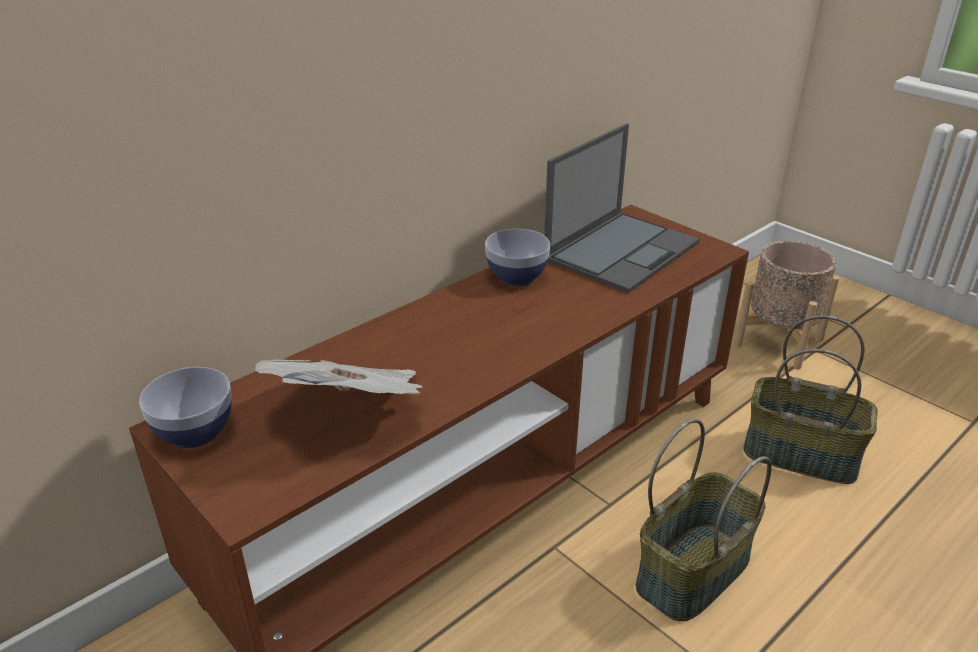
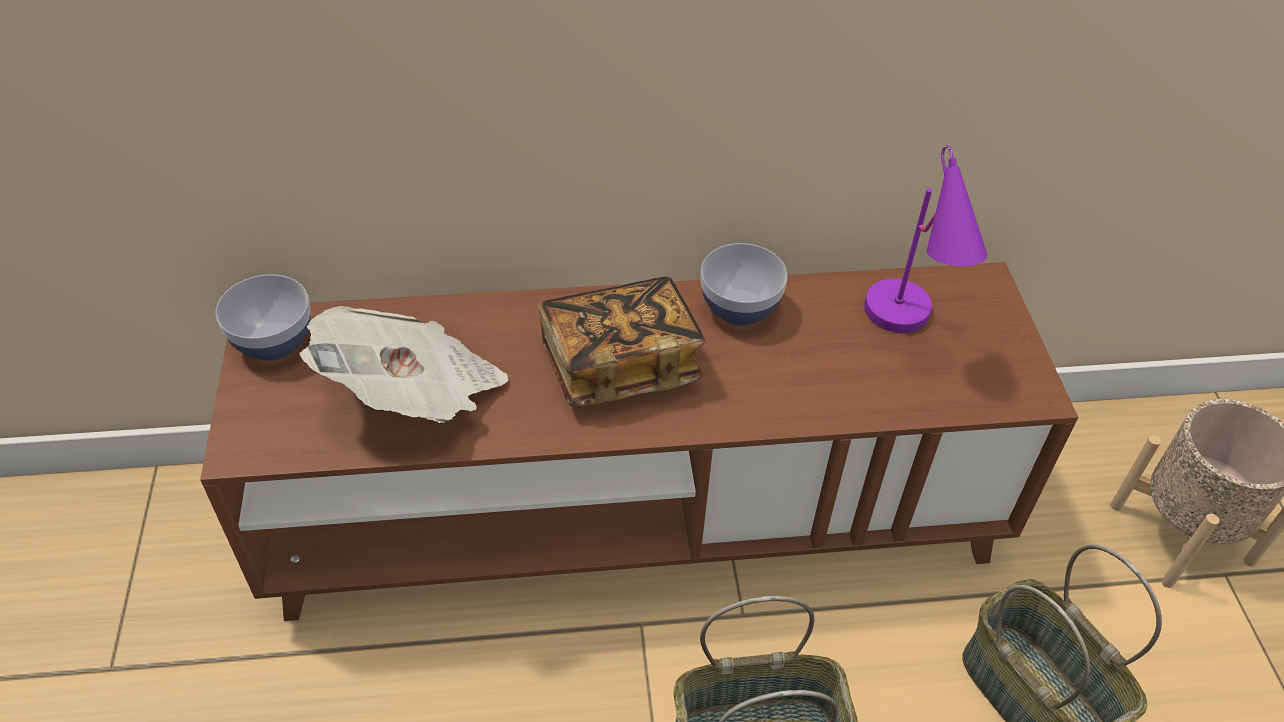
camera: 35 degrees right, 15 degrees up
laptop [544,123,700,293] -> purple table lamp [864,145,987,333]
none -> book [538,276,705,406]

